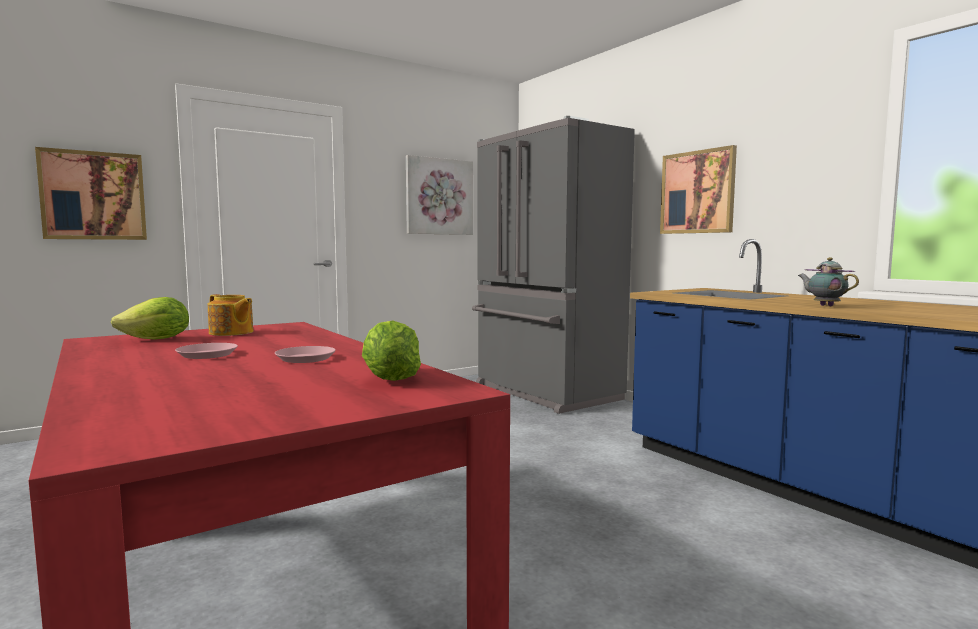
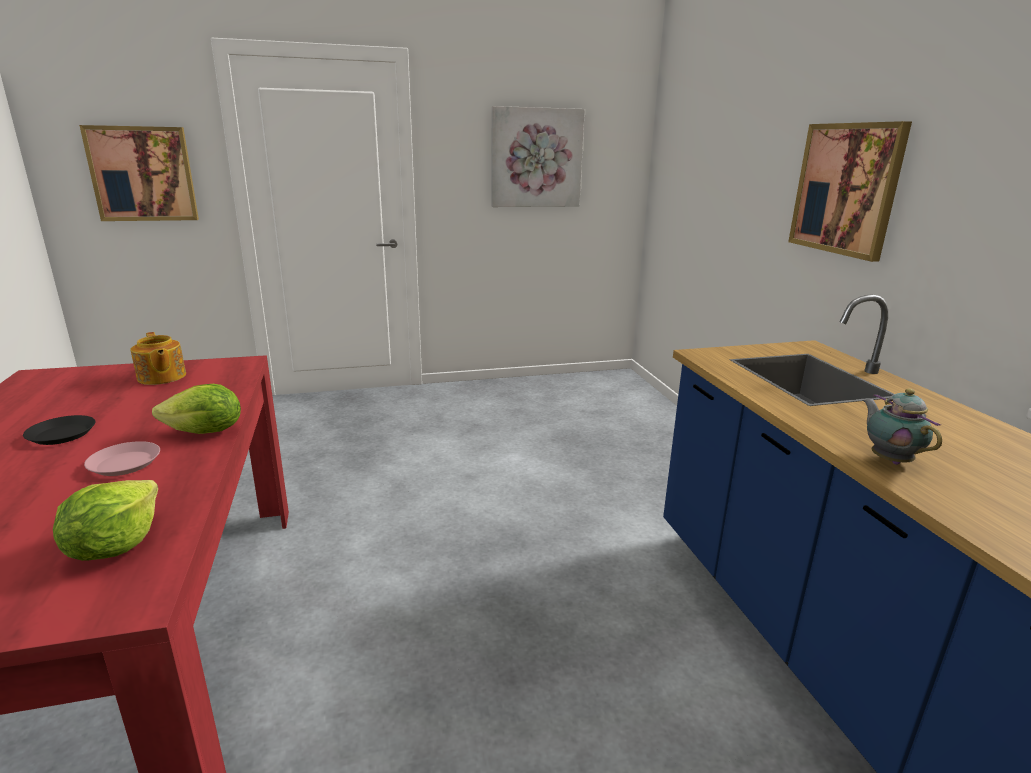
camera: 20 degrees right, 15 degrees up
lettuce [111,297,189,339] -> lettuce moved to [152,384,241,434]
pink plate [175,343,238,359] -> black plate [23,415,96,445]
grey fridge [472,116,635,414] -> none

